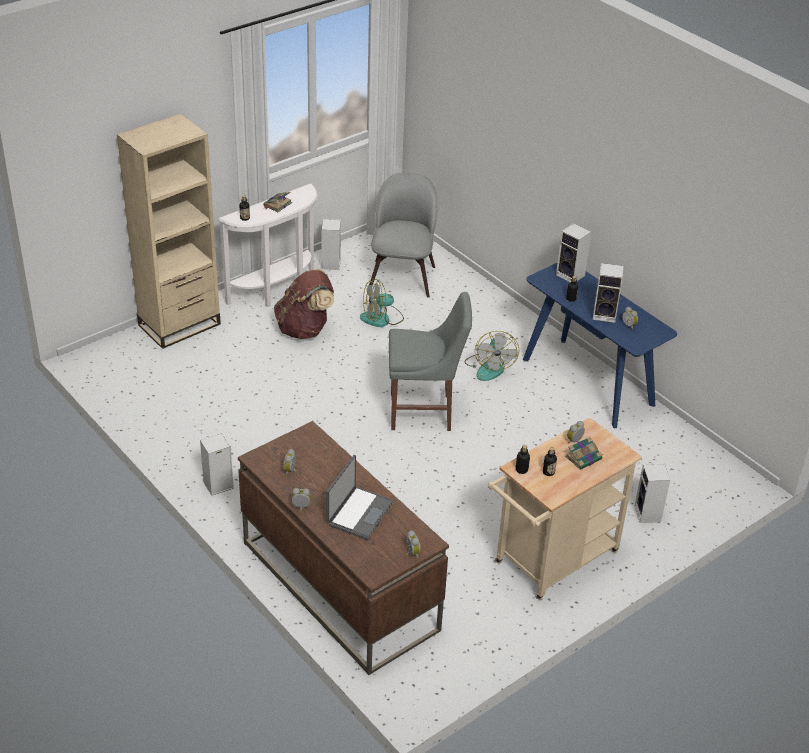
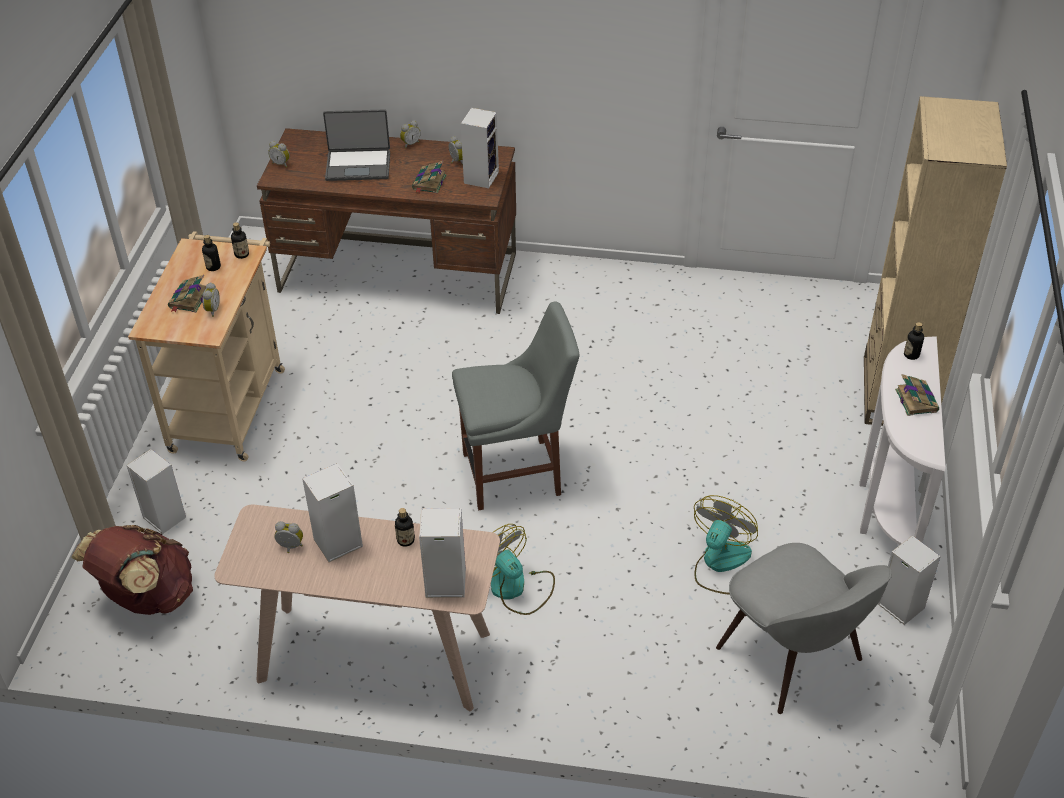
camera: 140 degrees right, 5 degrees up
speaker [200,433,234,496] -> speaker moved to [461,108,499,188]
brown backpack [274,269,334,339] -> brown backpack moved to [71,525,193,615]
laptop [326,455,394,540] -> laptop turned 75 degrees counterclockwise [323,109,390,181]
grey chair [389,292,472,431] -> grey chair turned 150 degrees counterclockwise [452,302,580,510]
blue console table [523,263,677,428] -> beige console table [214,505,500,711]
none -> book [412,161,447,193]

